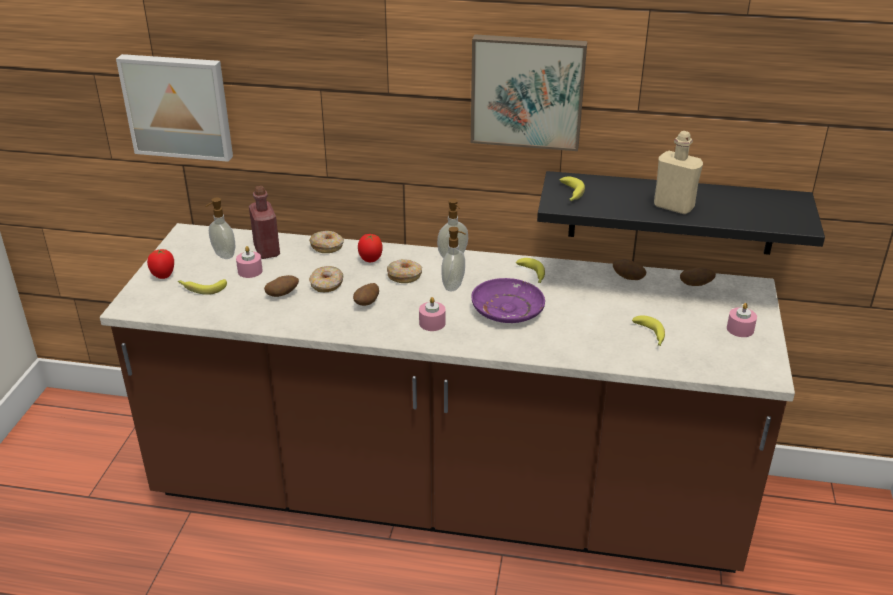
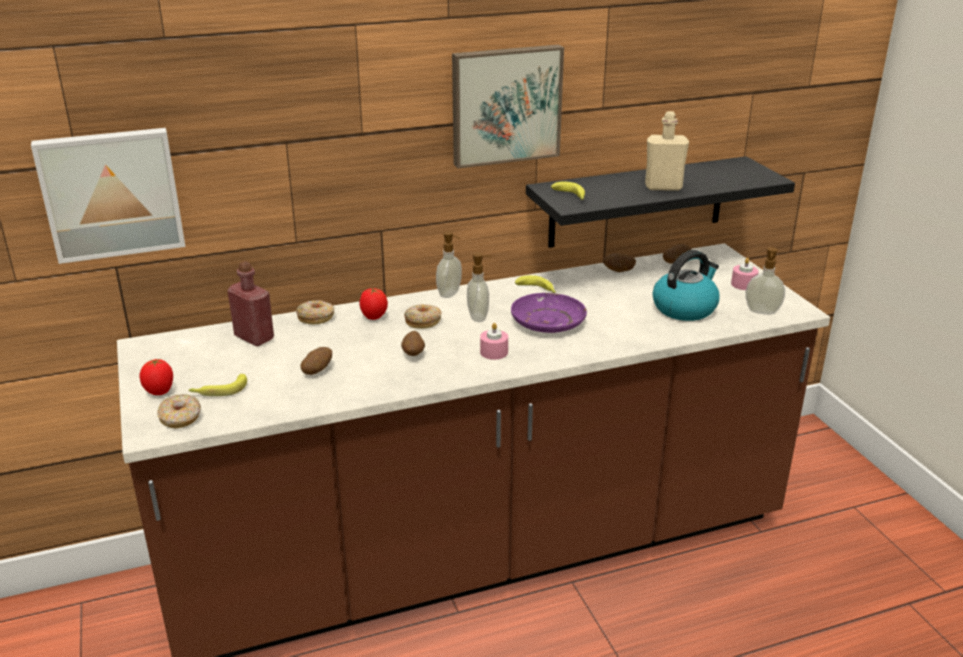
camera: 30 degrees left, 5 degrees down
soap dispenser [206,198,235,259] -> soap dispenser moved to [746,247,785,315]
pink candle [236,246,263,278] -> none
donut [309,266,343,292] -> donut moved to [157,394,201,429]
banana [632,315,665,346] -> kettle [653,250,720,321]

